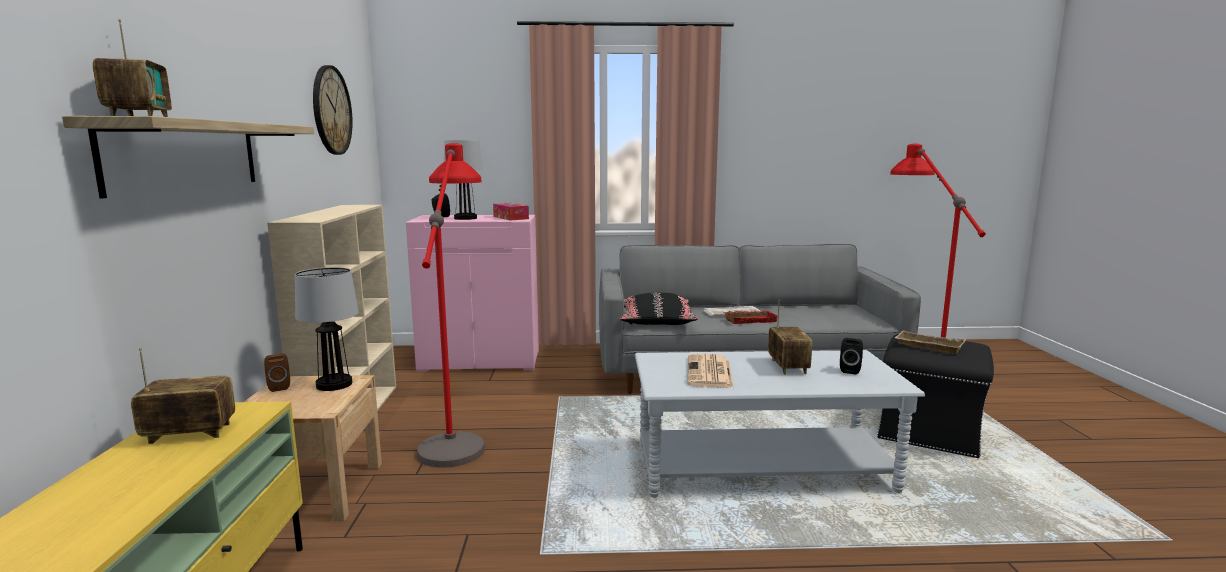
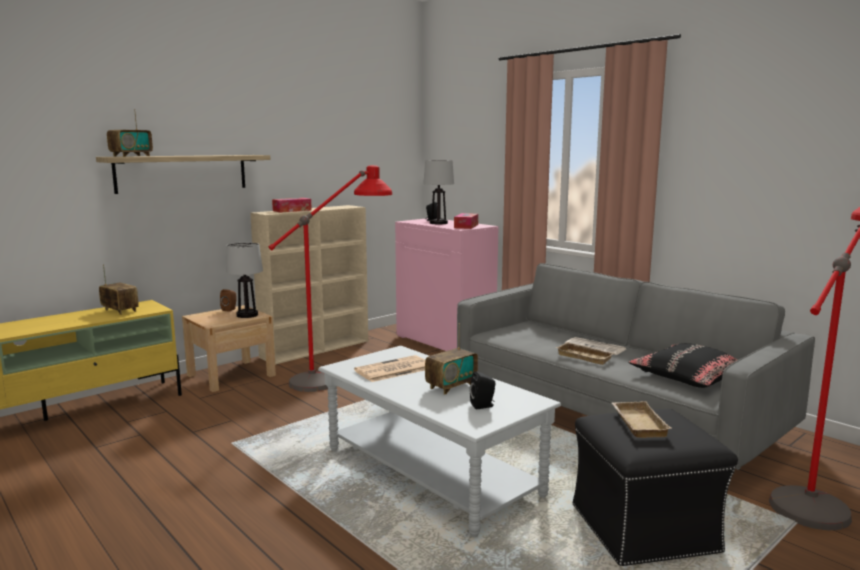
camera: 50 degrees right, 0 degrees up
wall clock [313,65,353,155] -> none
black pillow [620,293,698,325] -> black pillow moved to [629,343,738,388]
red tray [723,311,778,324] -> beige tray [556,342,615,365]
none -> tissue box [272,198,312,212]

